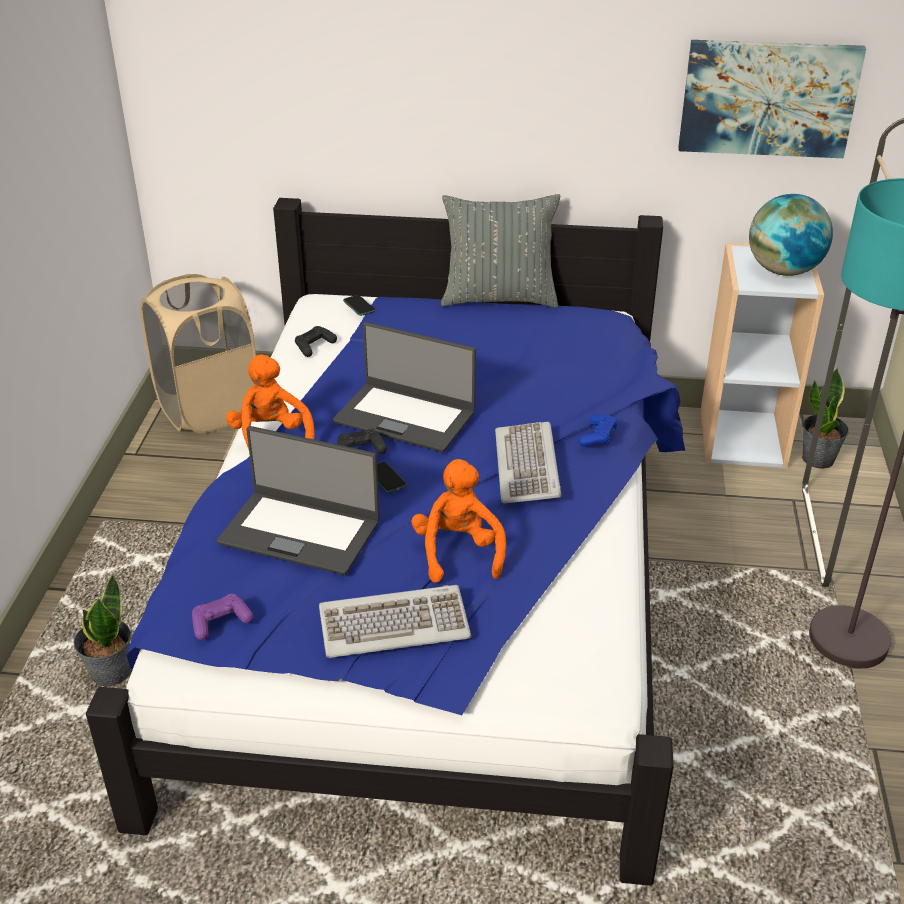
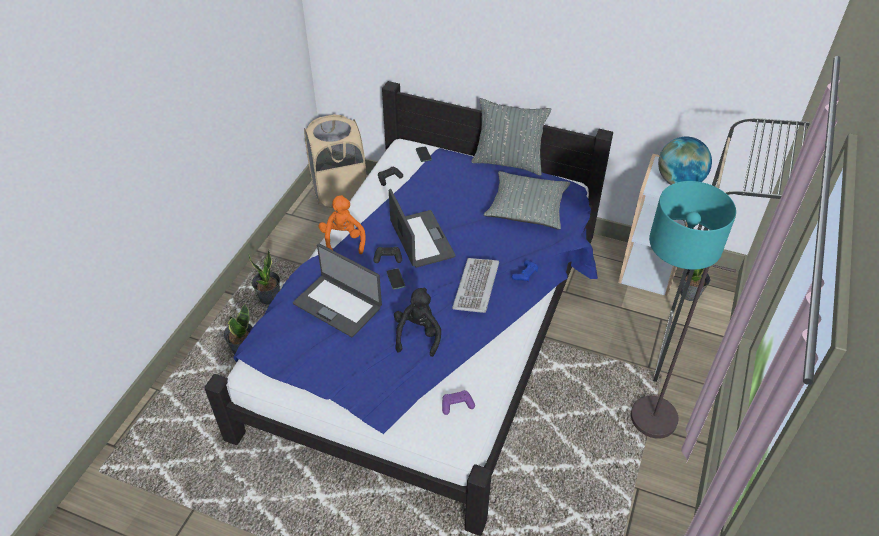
camera: 15 degrees right, 10 degrees up
purple game controller [192,594,253,640] -> purple game controller moved to [442,390,475,415]
keyboard [319,585,471,658] -> none
laptop [333,322,476,452] -> laptop turned 150 degrees counterclockwise [389,189,456,268]
orange plush toy [412,459,506,583] -> black plush toy [394,287,441,357]
picture [678,40,866,158] -> none
none -> potted plant [248,248,280,305]
none -> grey pillow [484,171,570,230]

